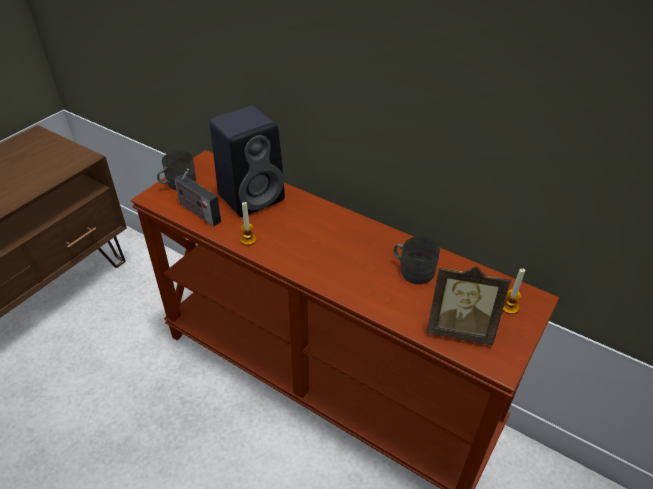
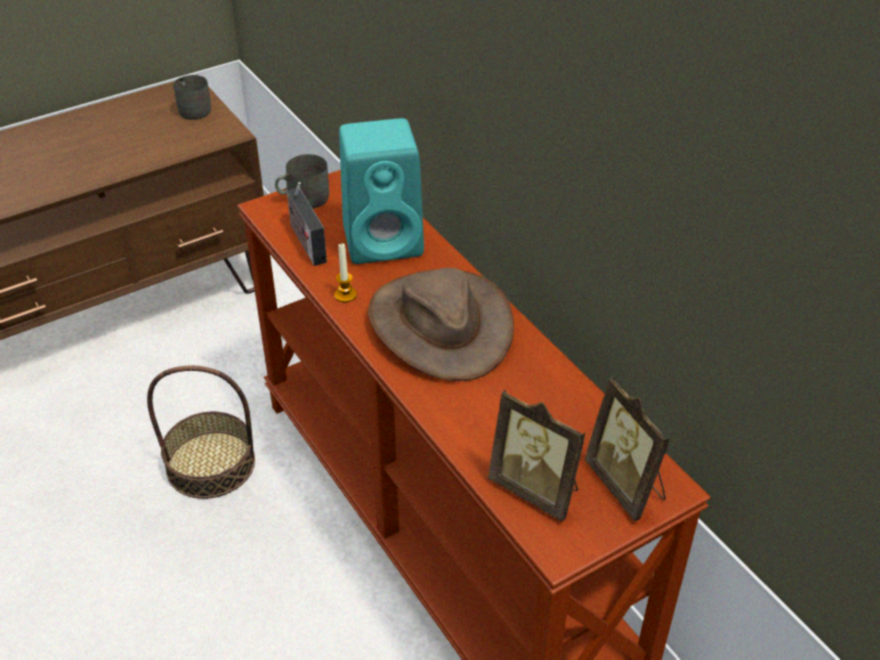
camera: 25 degrees right, 0 degrees up
black speaker [210,106,285,217] -> turquoise speaker [339,118,424,264]
grey mug [394,236,440,284] -> grey mug moved to [173,75,211,120]
candle [503,269,525,314] -> picture frame [585,377,670,521]
none -> basket [147,365,255,499]
none -> brown hat [368,268,514,381]

